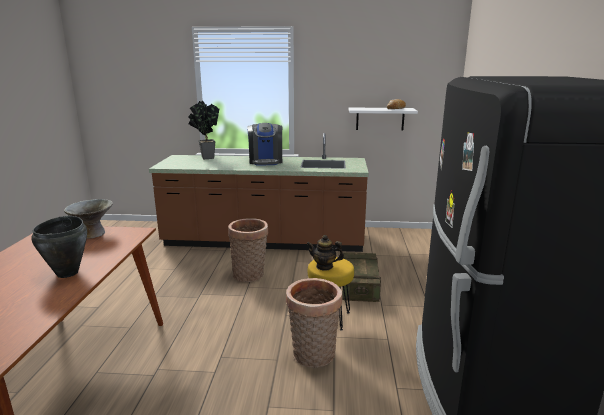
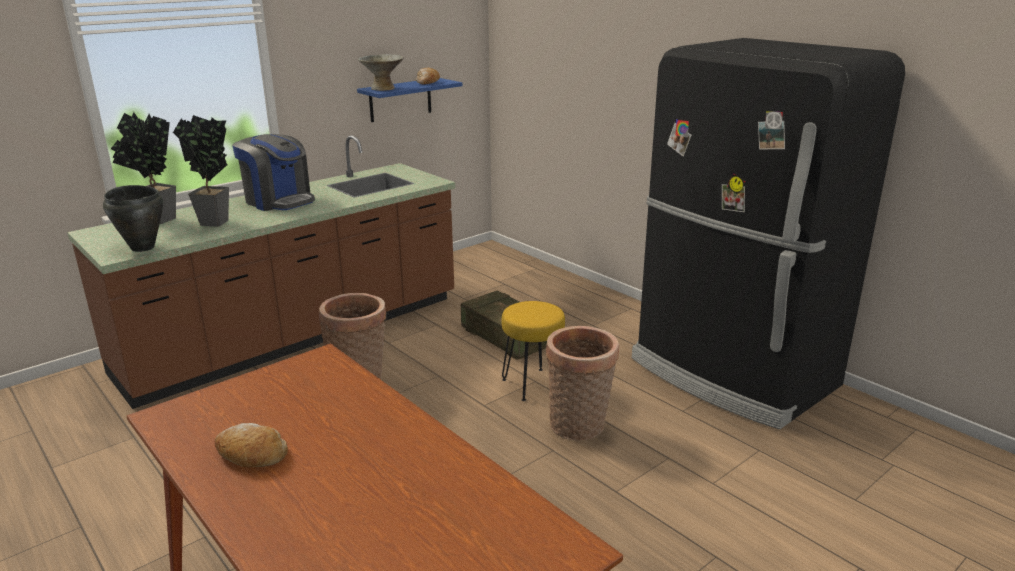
camera: 45 degrees left, 5 degrees up
black cooking pot [31,216,87,278] -> black cooking pot moved to [103,185,163,252]
grey bowl [64,199,113,239] -> grey bowl moved to [358,54,404,91]
teapot [307,235,344,271] -> none
white shelf [349,108,418,130] -> blue shelf [357,78,462,122]
none -> potted plant [173,115,229,227]
none -> bread [215,423,288,467]

